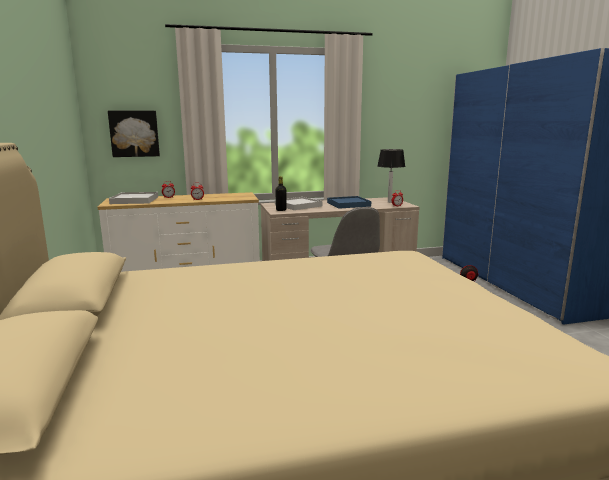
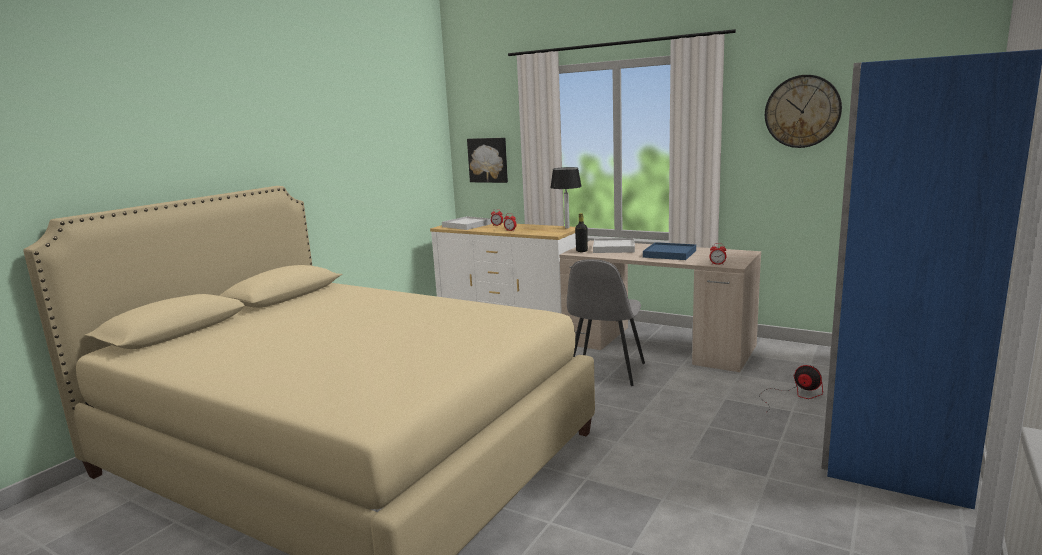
camera: 45 degrees right, 0 degrees up
table lamp [378,149,405,203] -> table lamp moved to [550,167,582,228]
none -> wall clock [765,75,842,148]

